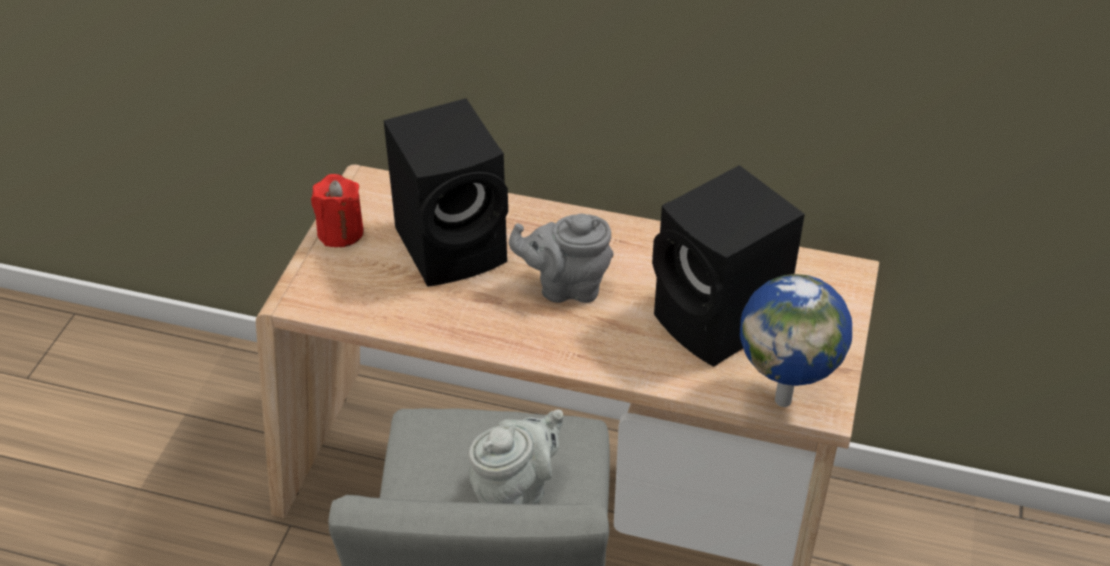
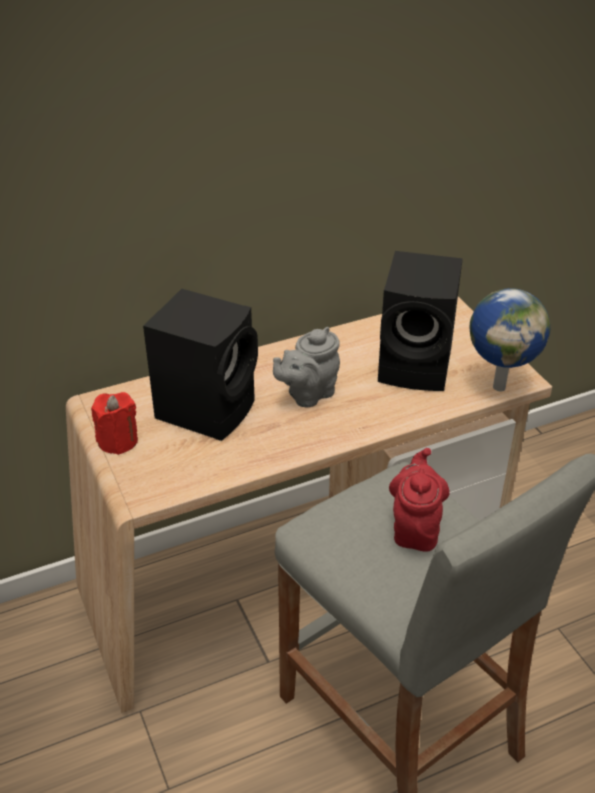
camera: 40 degrees left, 5 degrees down
grey teapot [468,409,563,504] -> red teapot [389,448,450,552]

